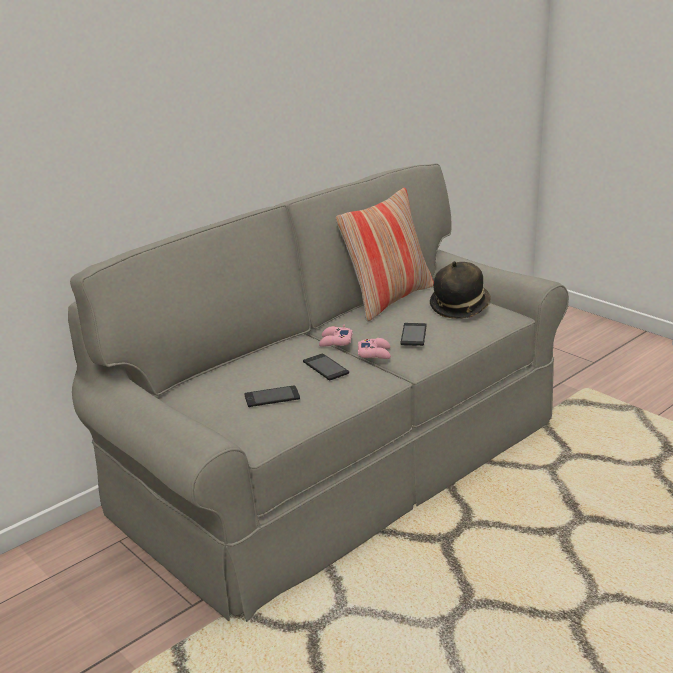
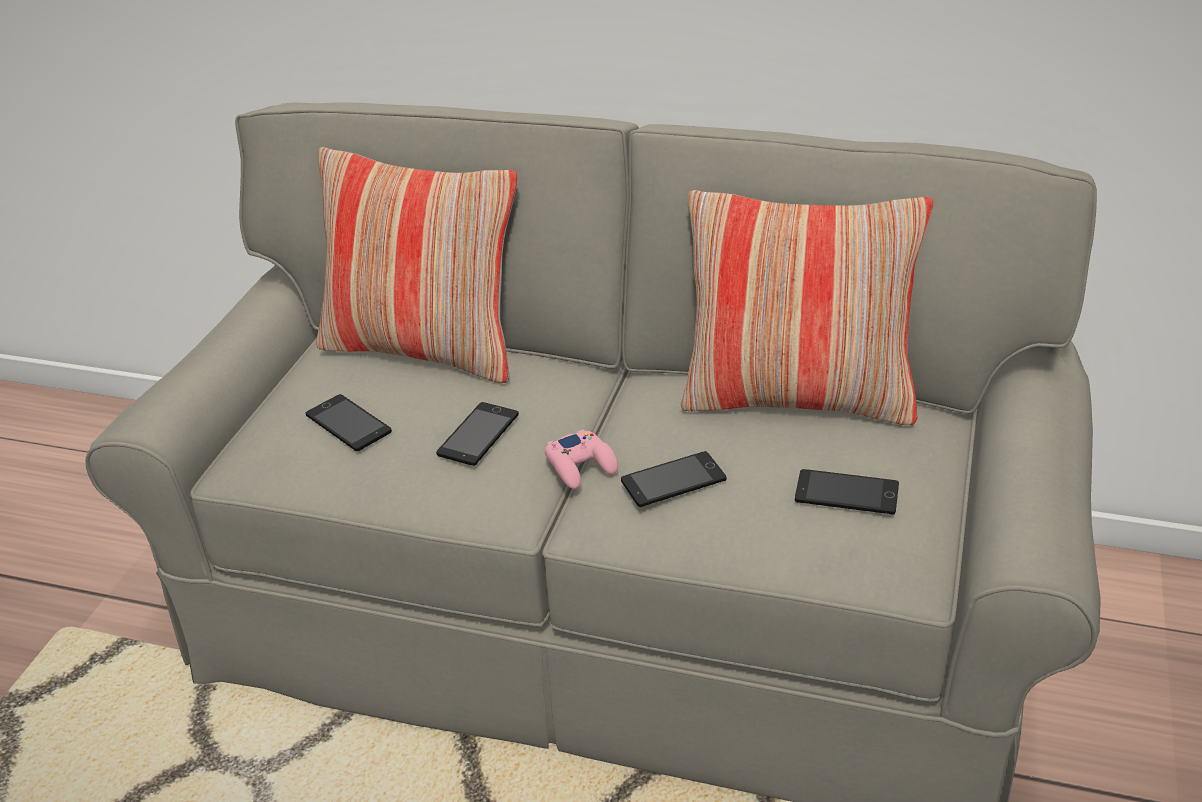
camera: 60 degrees right, 10 degrees up
pink game controller [319,324,353,347] -> none
hat [430,261,491,319] -> phone [795,469,899,515]
none -> pillow [316,147,517,383]

